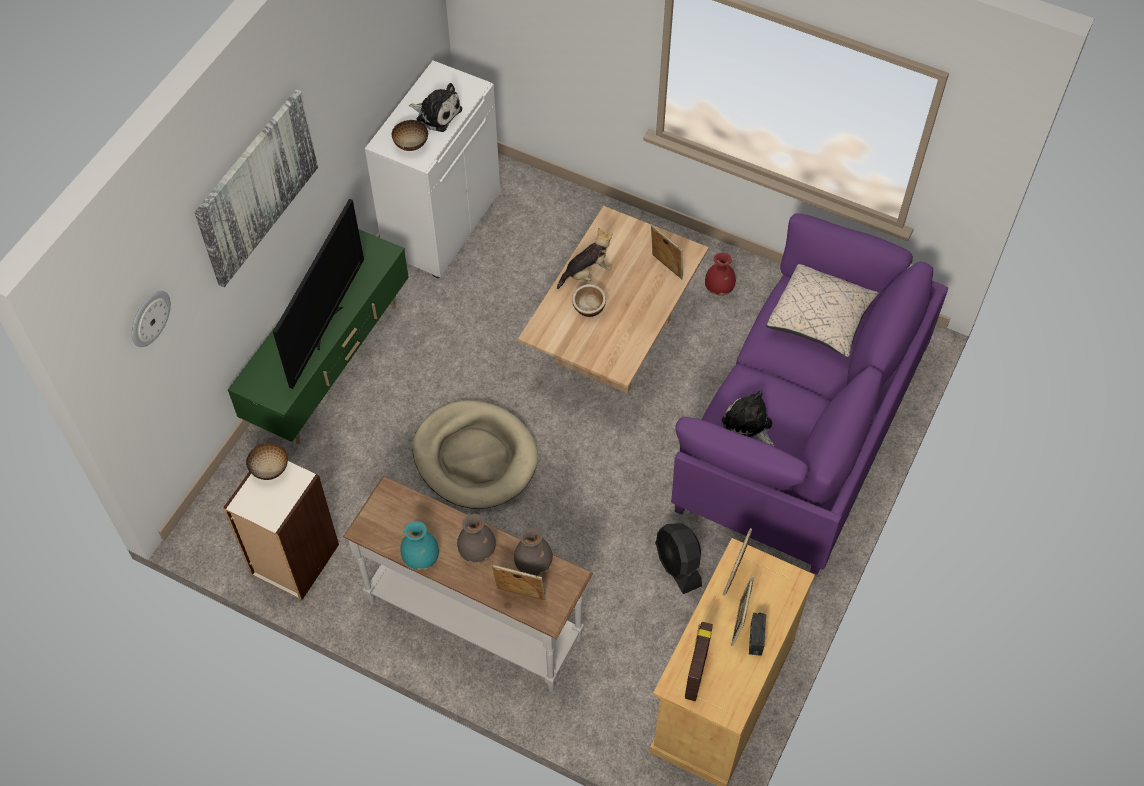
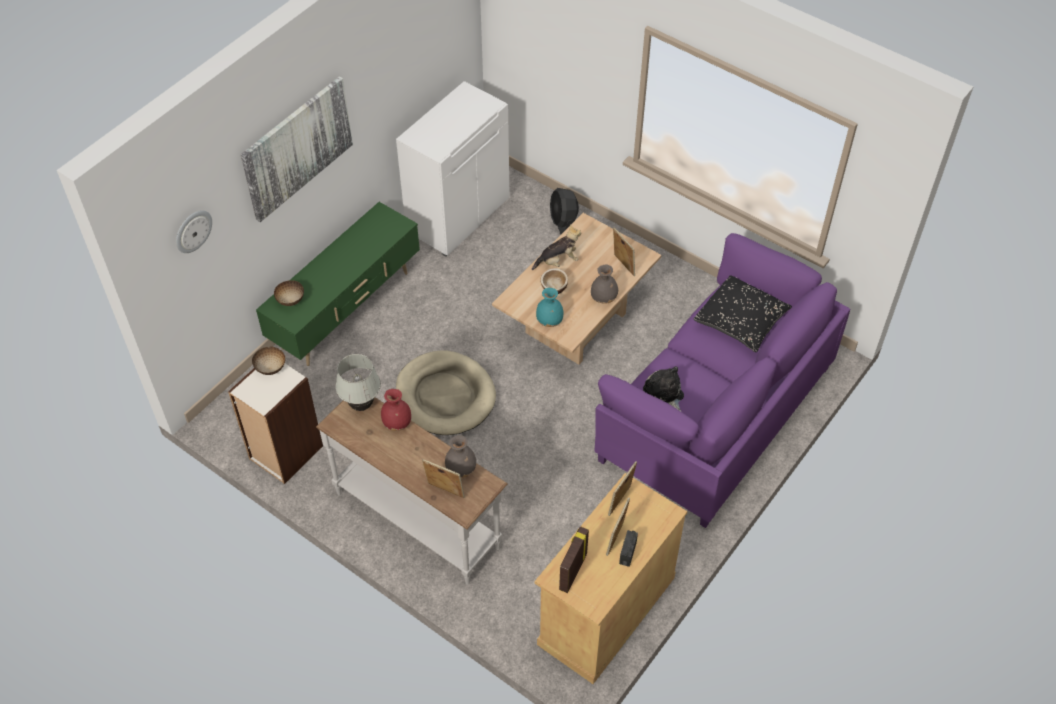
camera: 10 degrees right, 5 degrees down
television [273,199,364,389] -> none
bowl [392,120,428,151] -> bowl moved to [274,280,304,306]
turquoise vase [400,521,439,571] -> turquoise vase moved to [536,288,564,327]
plush toy [409,83,462,132] -> none
grey vase [457,514,496,563] -> grey vase moved to [591,265,618,304]
black fan [655,523,702,594] -> black fan moved to [550,188,579,234]
red vase [705,253,736,296] -> red vase moved to [381,389,411,431]
beige pillow [766,264,878,357] -> black pillow [693,276,792,352]
none -> white table lamp [336,354,381,411]

